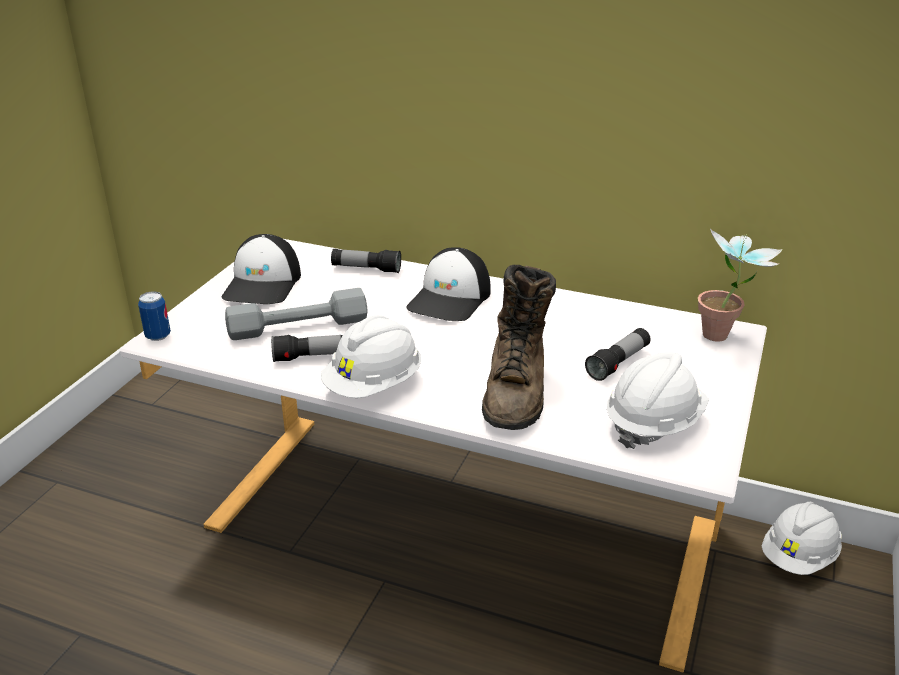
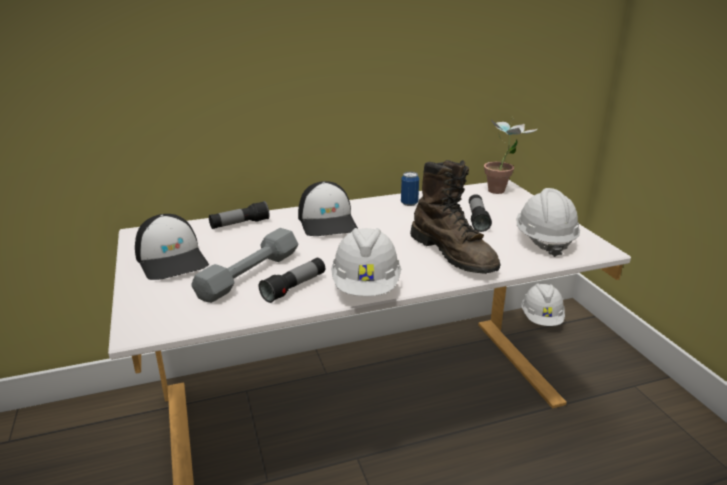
camera: 40 degrees left, 5 degrees down
can [138,291,171,341] -> can moved to [401,172,419,206]

